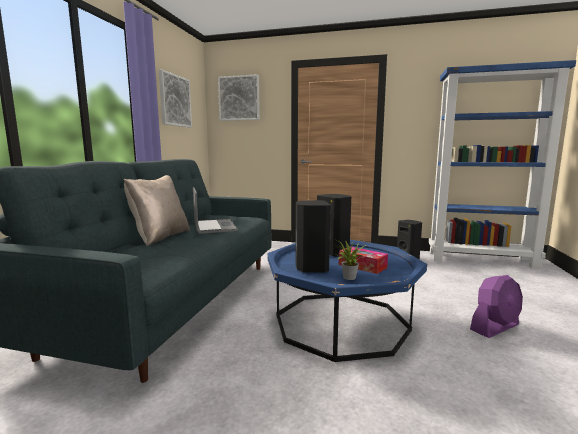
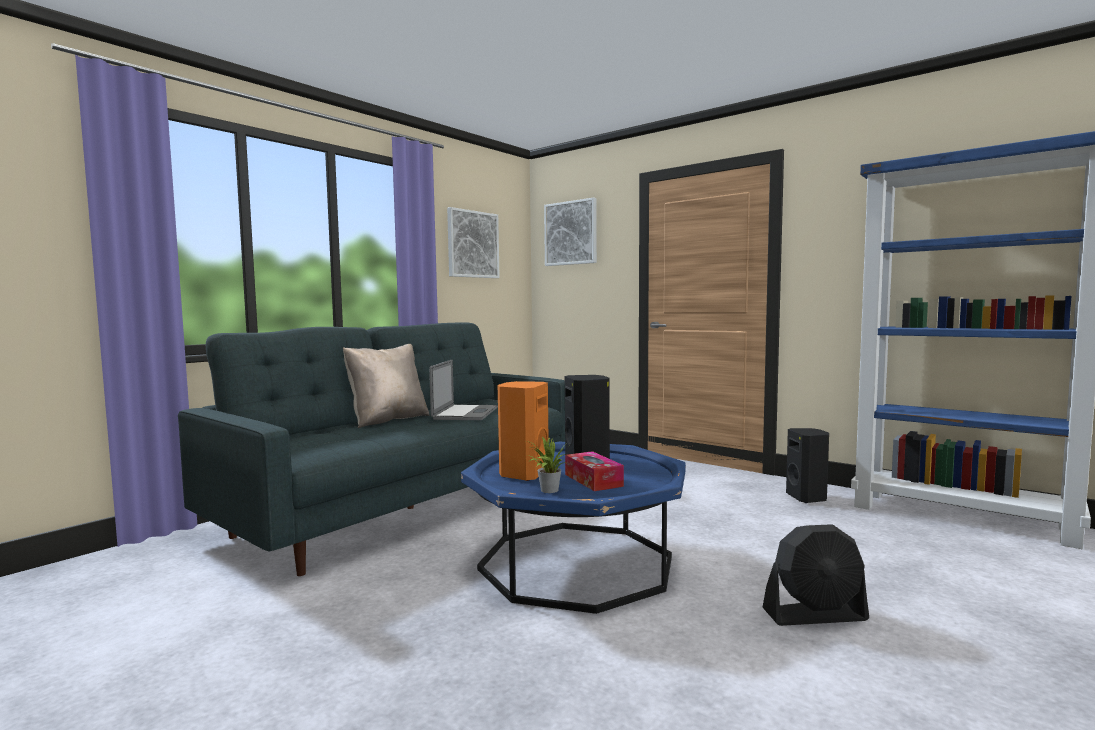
camera: 25 degrees right, 5 degrees down
black speaker [295,200,330,273] -> orange speaker [498,381,548,481]
purple fan [470,275,523,338] -> black fan [762,524,869,626]

